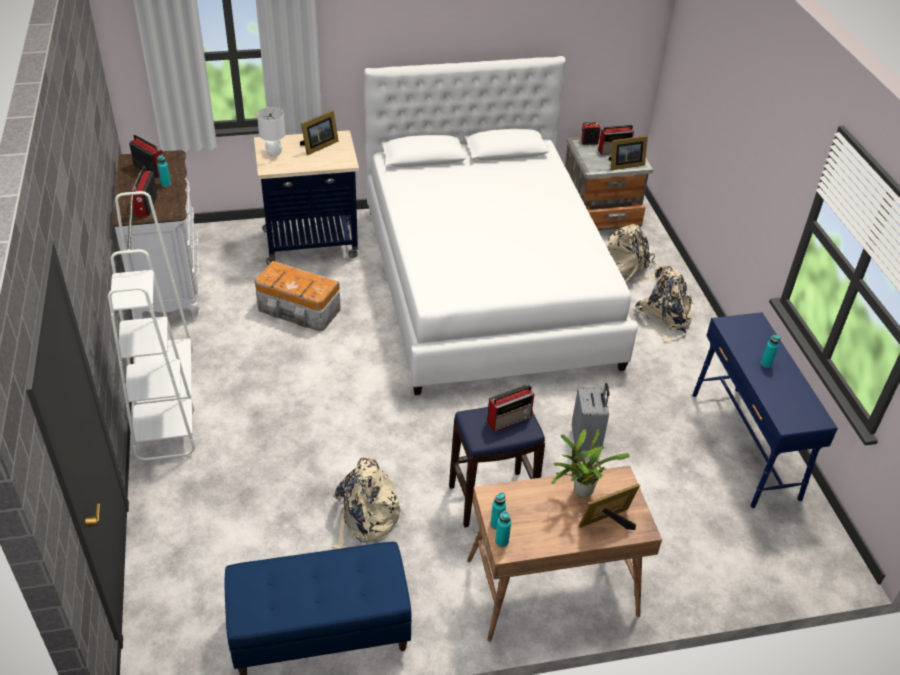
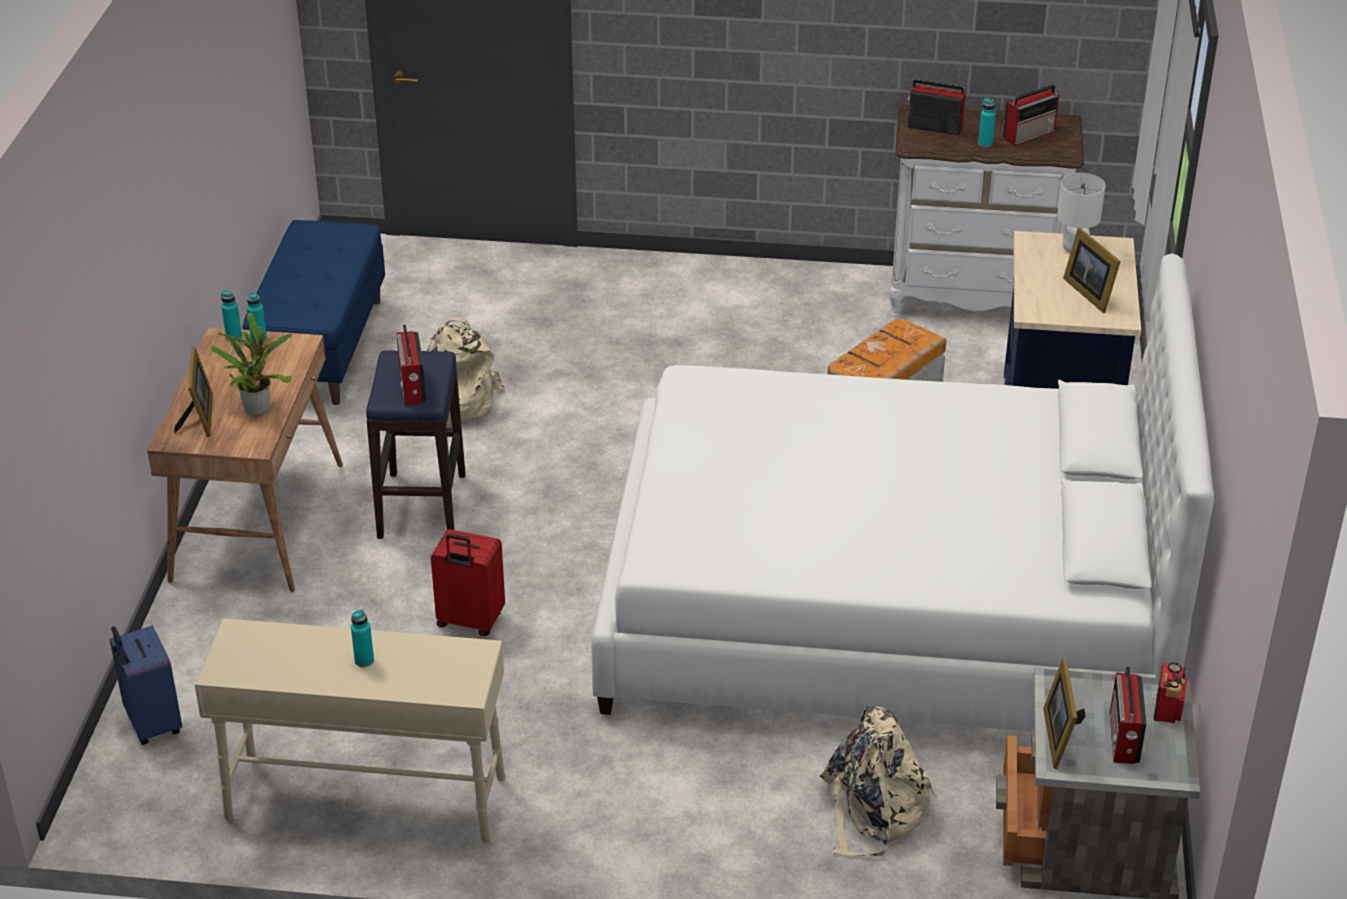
camera: 110 degrees right, 5 degrees down
white clothes rack [108,191,195,461] -> none
grey suitcase [572,383,609,452] -> red suitcase [431,529,505,636]
beige backpack [635,266,694,342] -> none
blue console table [692,312,838,508] -> beige console table [195,618,505,843]
none -> blue suitcase [110,626,182,745]

